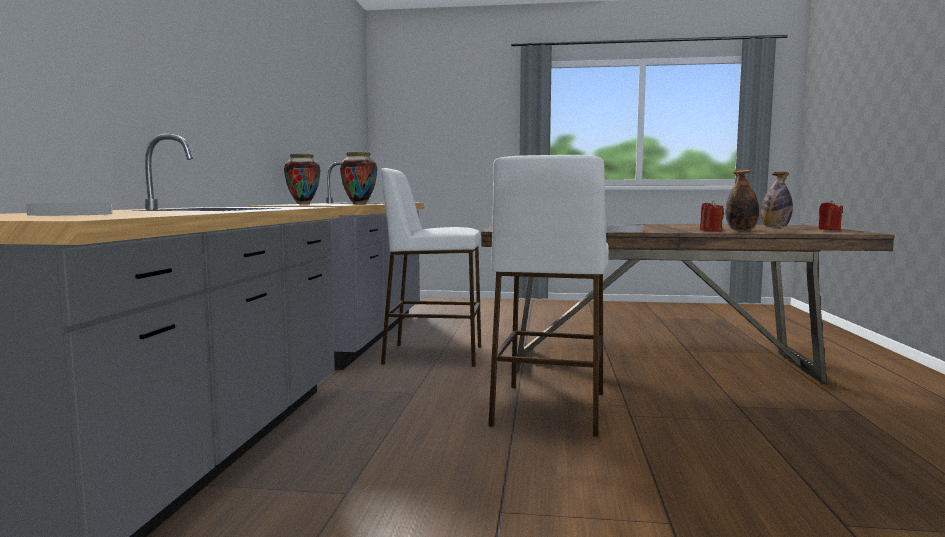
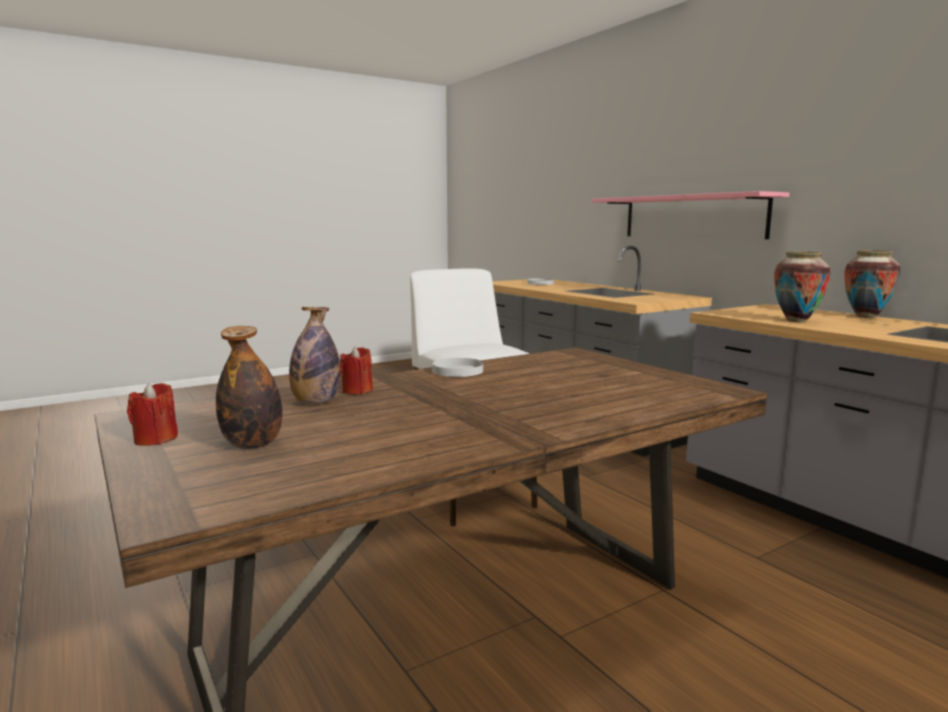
camera: 140 degrees right, 5 degrees up
white stool [380,168,481,367] -> none
none -> pink shelf [592,191,789,239]

